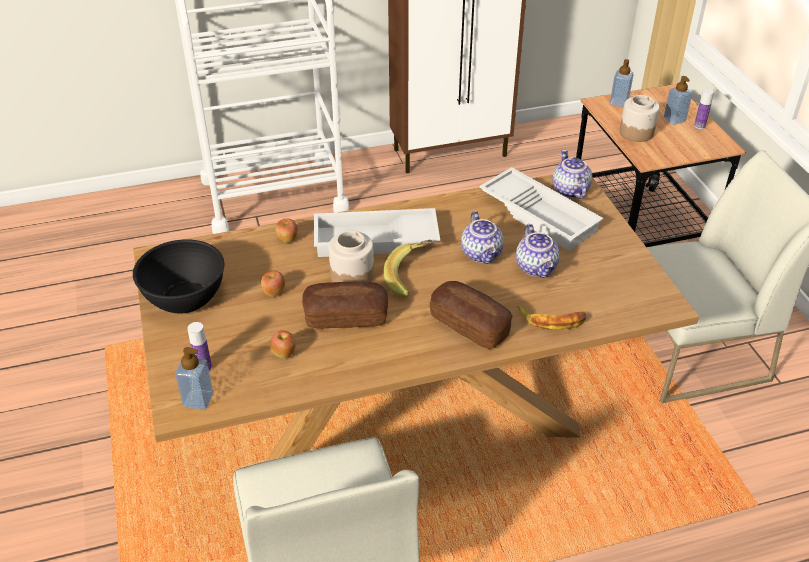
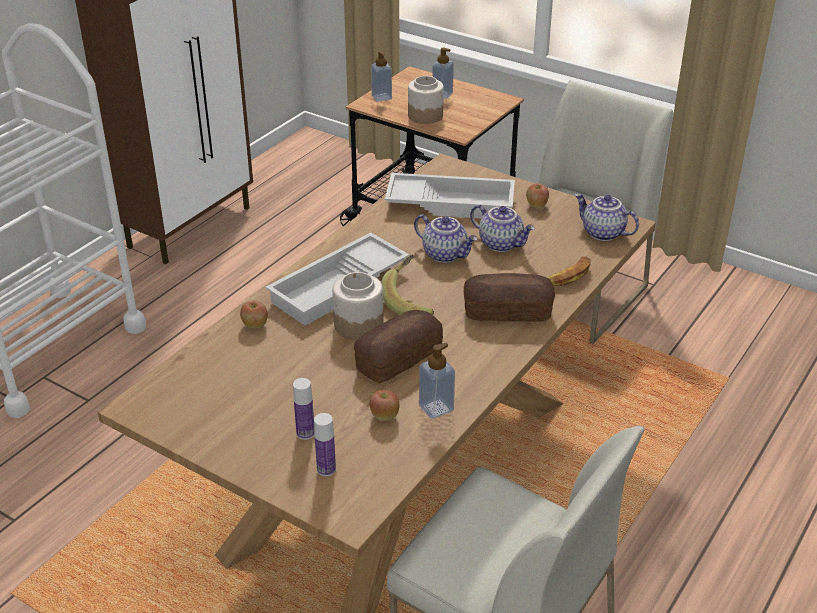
camera: 40 degrees left, 5 degrees down
black bowl [133,239,224,314] -> none
soap dispenser [175,347,213,410] -> soap dispenser moved to [419,343,455,419]
apple [261,270,285,297] -> apple moved to [526,184,549,209]
teapot [552,149,592,199] -> teapot moved to [575,193,639,241]
bottle [694,89,714,129] -> bottle moved to [293,378,314,440]

